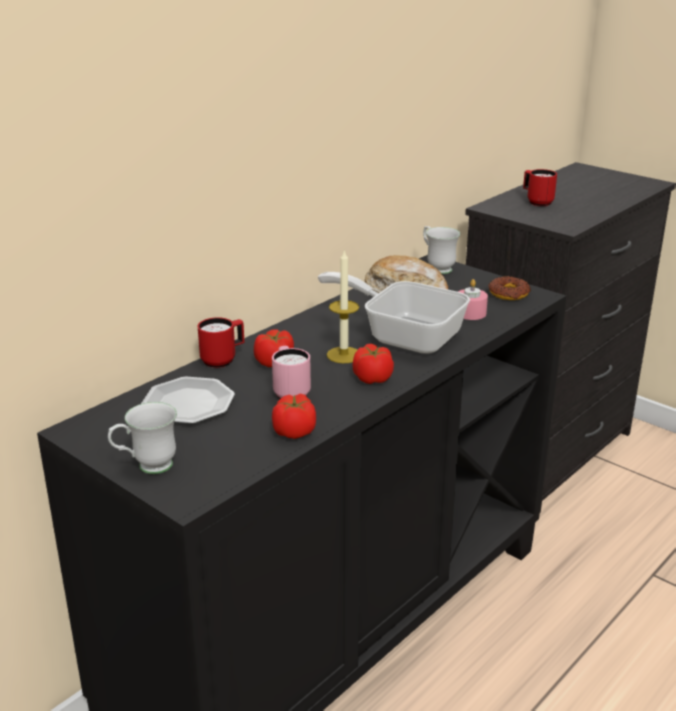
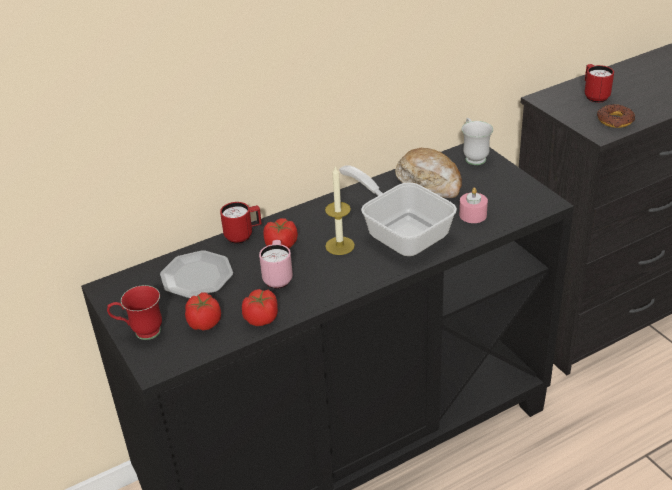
camera: 20 degrees right, 10 degrees up
white mug [108,402,177,474] -> red mug [107,285,162,340]
tomato [353,344,394,384] -> tomato moved to [185,292,221,330]
donut [488,276,531,300] -> donut moved to [597,104,635,128]

